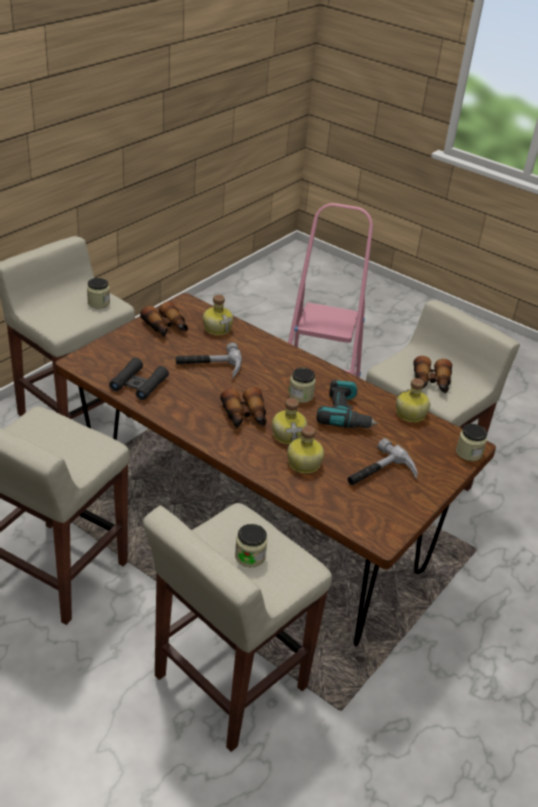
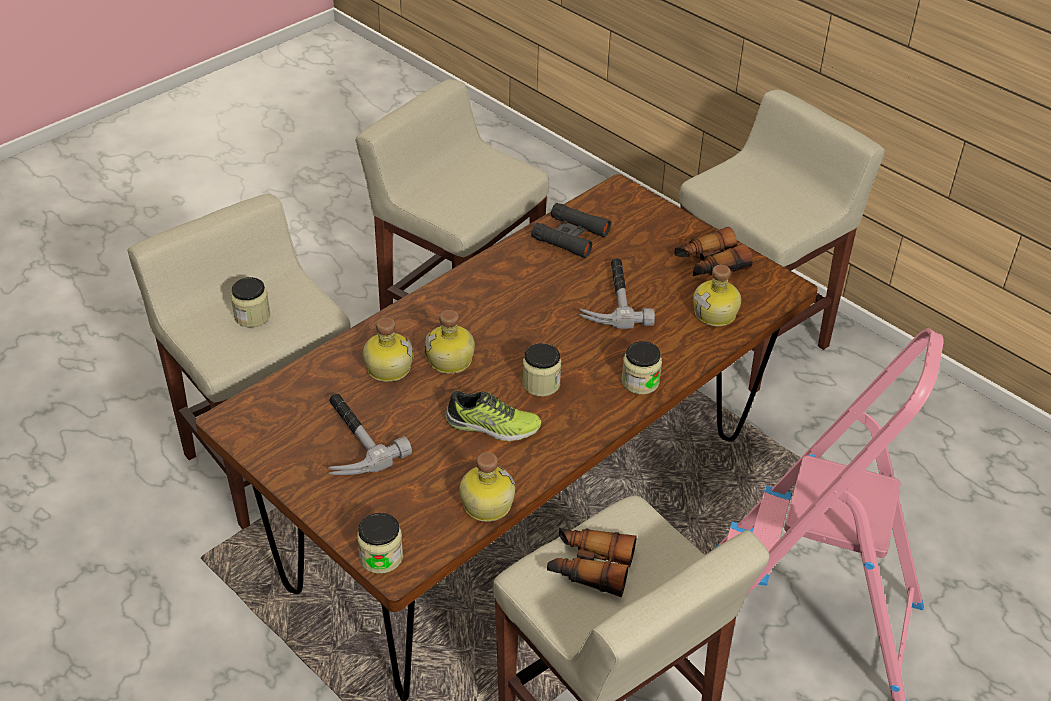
camera: 100 degrees right, 5 degrees up
jar [87,278,110,308] -> jar moved to [622,341,662,394]
binoculars [220,387,267,428] -> none
power drill [316,380,378,428] -> shoe [445,391,541,441]

